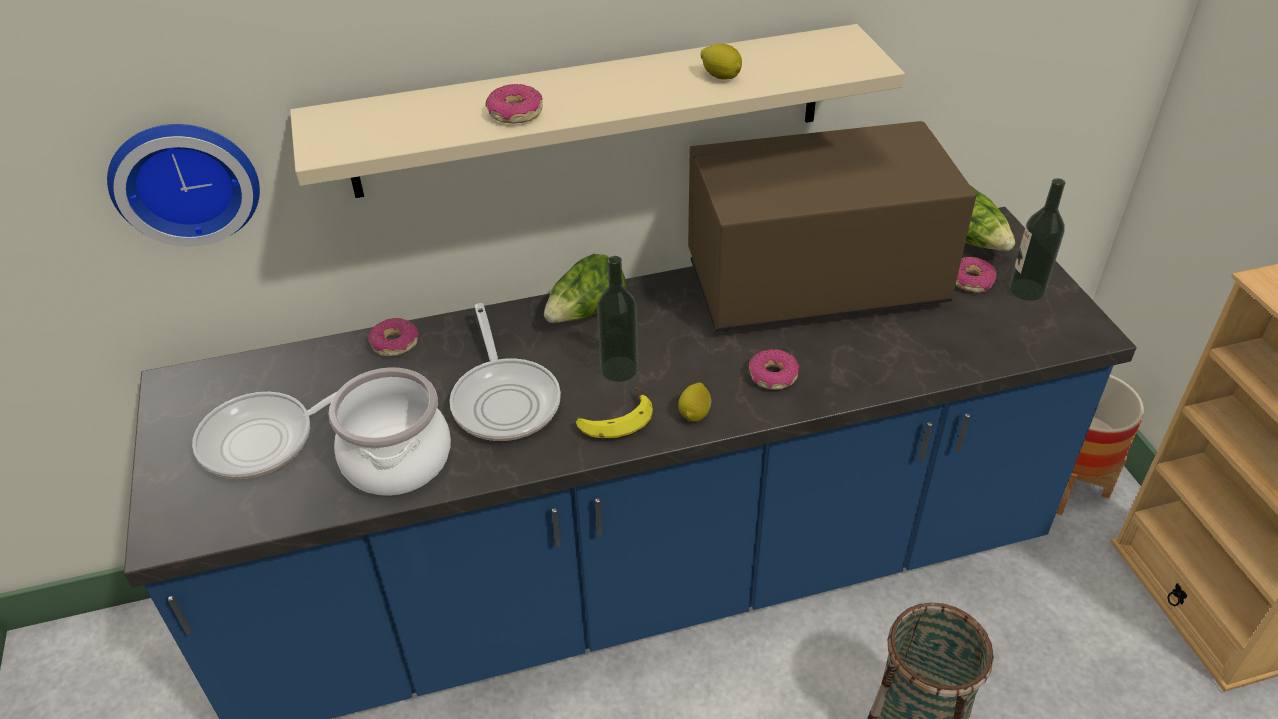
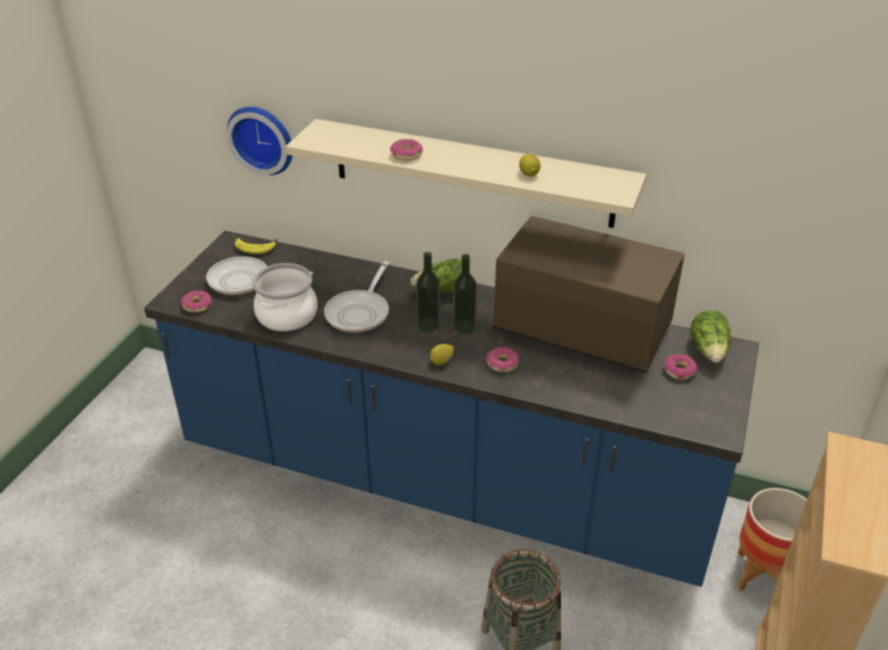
camera: 35 degrees right, 5 degrees down
donut [368,318,419,356] -> donut moved to [181,290,211,313]
banana [576,387,653,438] -> banana moved to [235,238,277,254]
bottle [1009,178,1065,301] -> bottle moved to [453,254,477,334]

